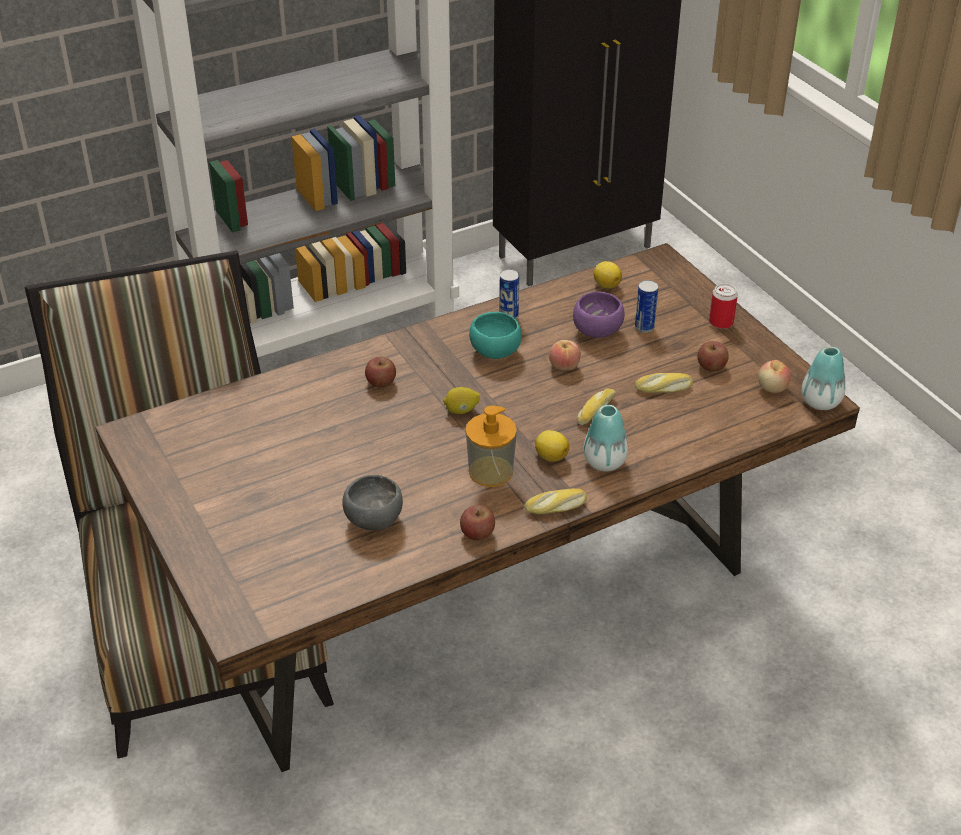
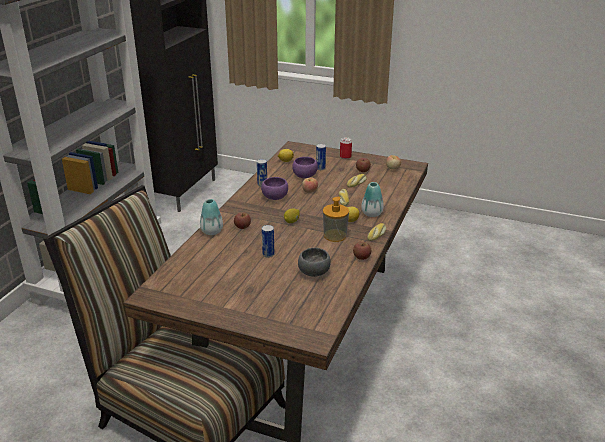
camera: 40 degrees left, 10 degrees down
turquoise bowl [469,312,522,359] -> purple bowl [261,177,288,200]
vase [802,347,846,410] -> vase moved to [200,199,223,235]
none -> can [262,225,274,258]

